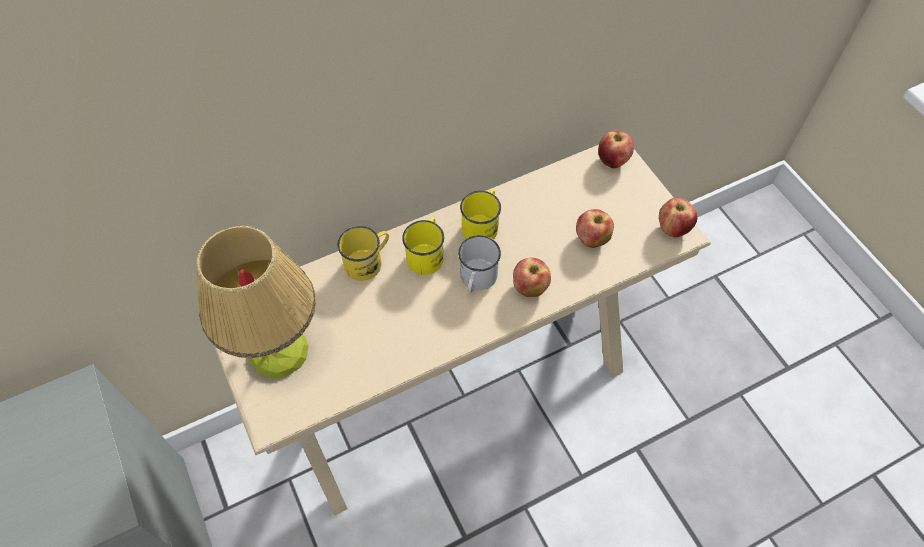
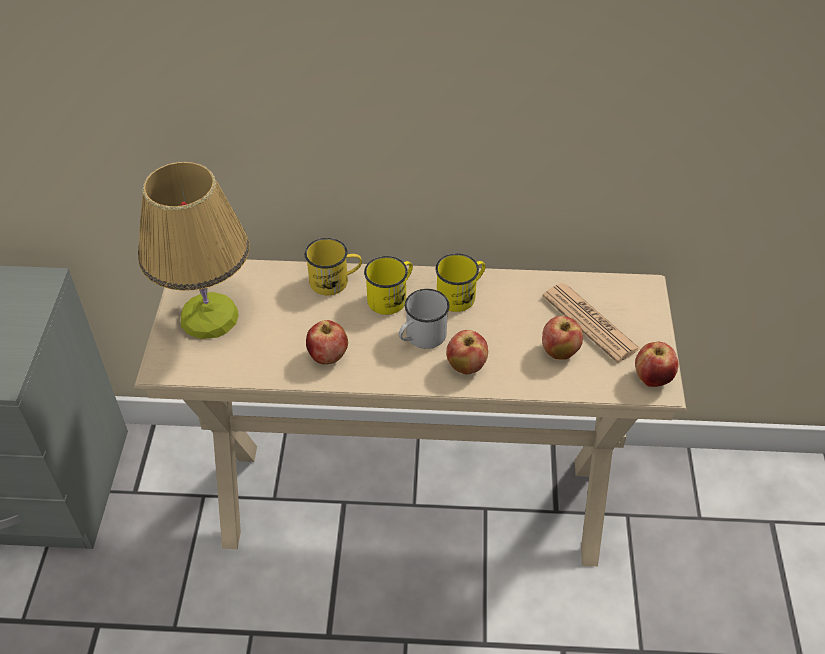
camera: 30 degrees right, 10 degrees down
apple [598,130,634,168] -> apple moved to [306,320,348,364]
none -> newspaper [542,283,640,363]

